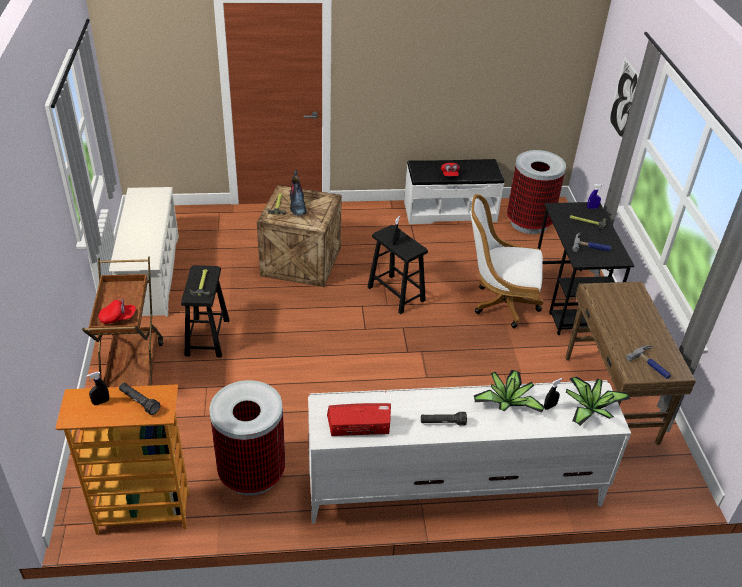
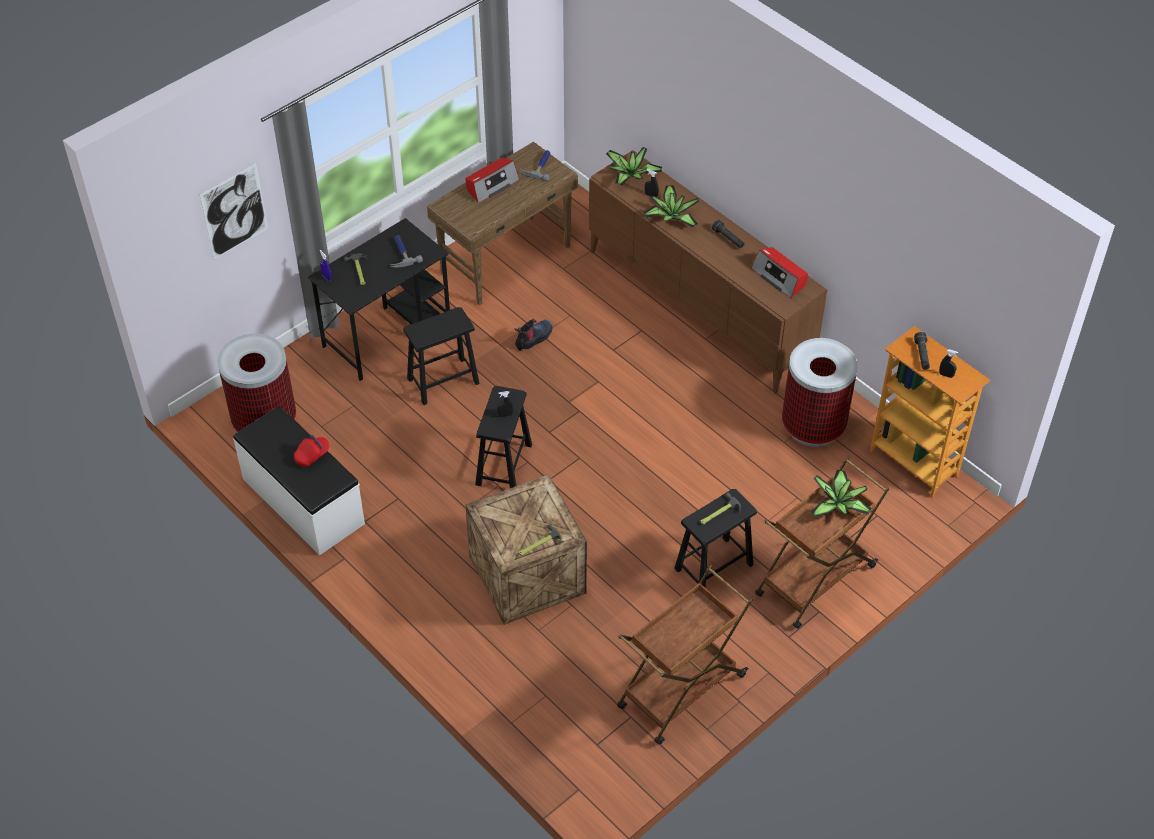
camera: 125 degrees left, 10 degrees up
red cap [98,298,136,324] -> potted plant [811,470,872,517]
white shoe rack [109,187,179,317] -> brown cart [617,564,753,744]
boot [290,170,307,216] -> boot moved to [514,319,553,351]
white cabinet [308,380,631,524] -> brown cabinet [589,150,827,394]
white office chair [471,194,543,328] -> black stool [403,307,480,405]
none -> radio [466,157,520,203]

